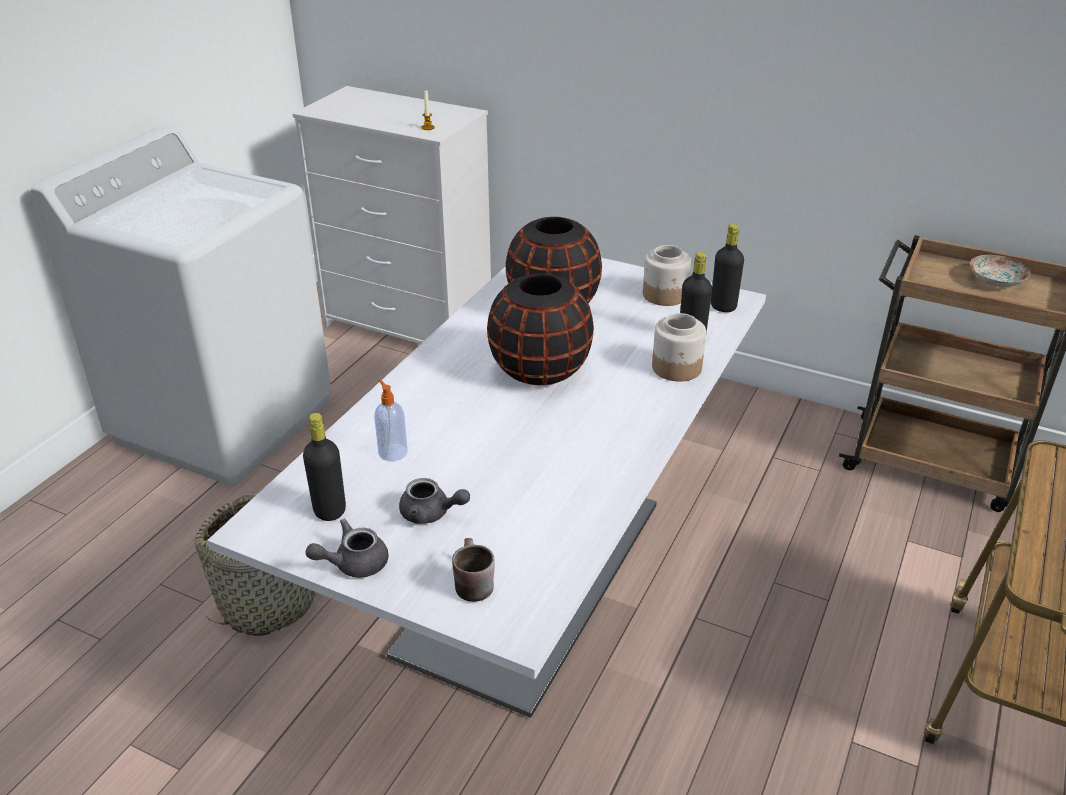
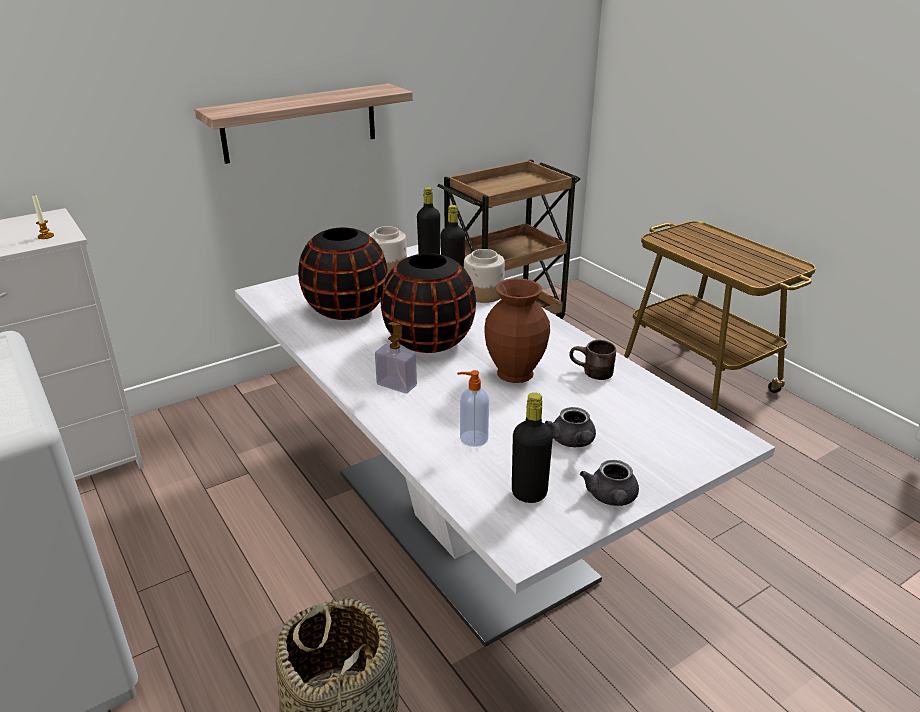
camera: 60 degrees left, 5 degrees down
grey teapot [399,478,470,524] -> grey teapot turned 120 degrees clockwise [545,407,596,447]
brown mug [452,538,495,602] -> brown mug moved to [569,340,616,380]
plate [970,255,1031,287] -> none
none -> shelf [194,83,413,164]
none -> soap dispenser [375,322,417,394]
none -> brown vase [484,278,550,383]

